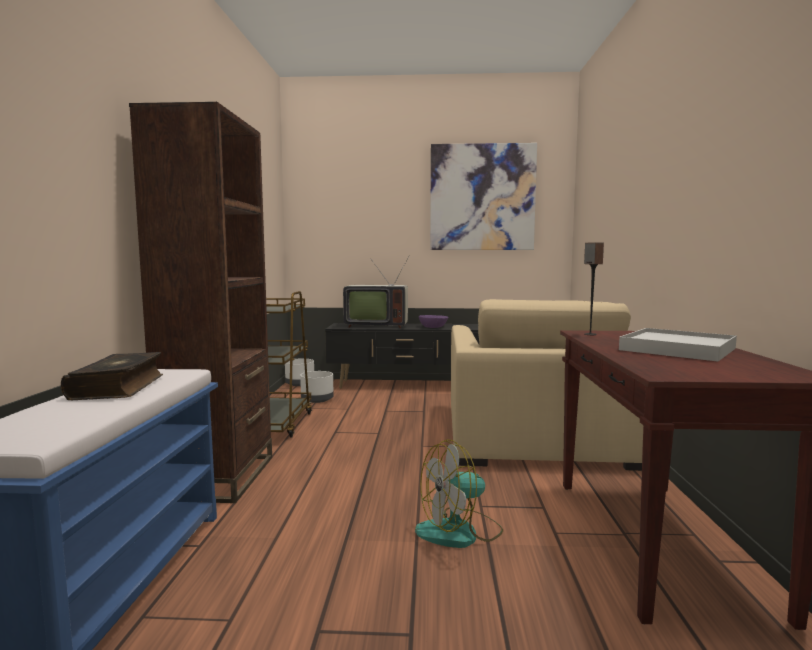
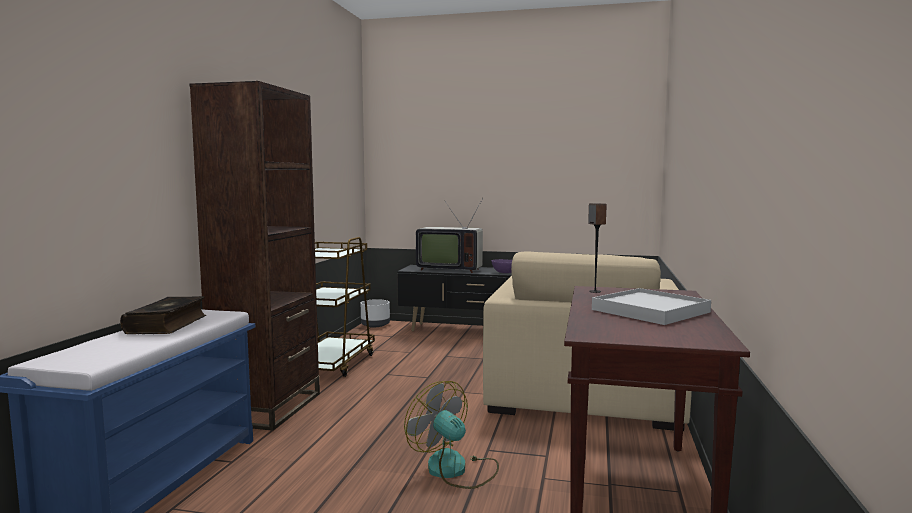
camera: 10 degrees right, 0 degrees up
white planter [300,371,334,403] -> none
fan [415,439,503,548] -> fan turned 60 degrees clockwise [404,381,499,489]
picture [430,143,537,250] -> none

